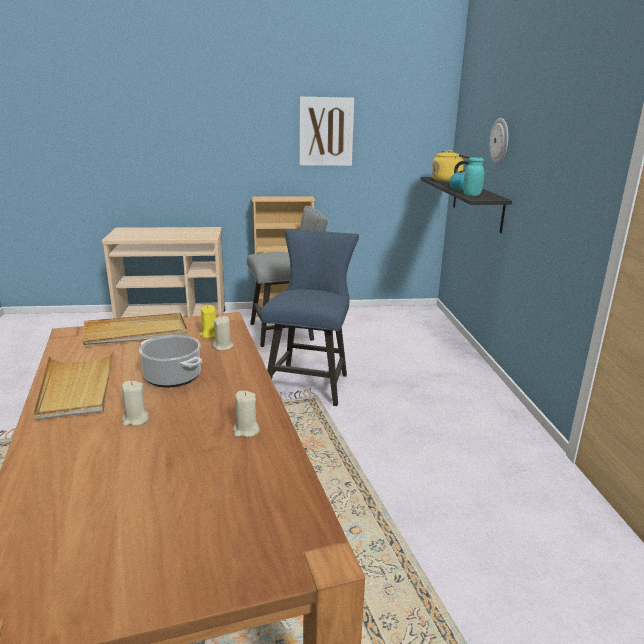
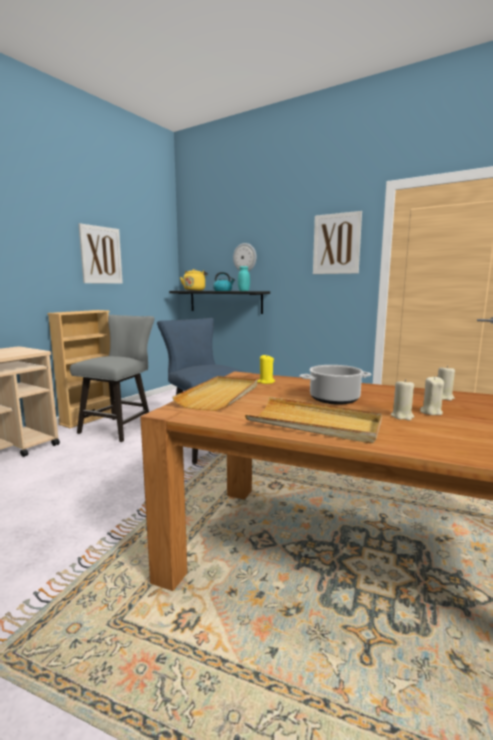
camera: 50 degrees left, 10 degrees down
beige candle [213,316,234,350] -> beige candle moved to [420,377,444,415]
none -> picture [313,211,362,274]

